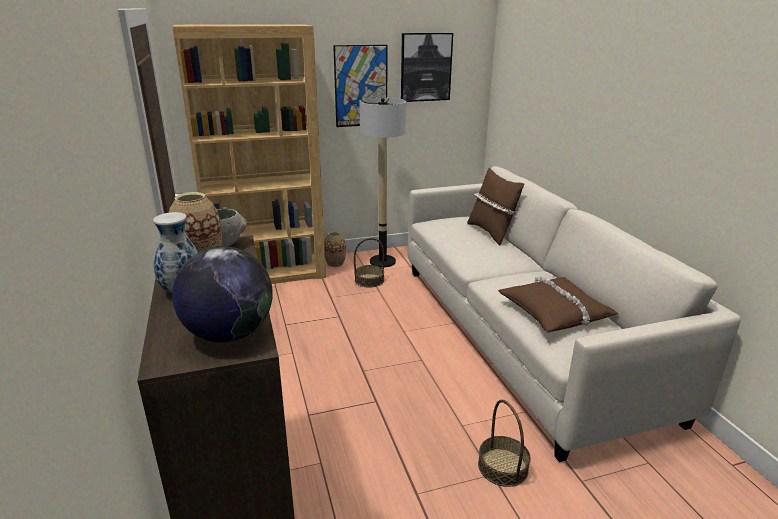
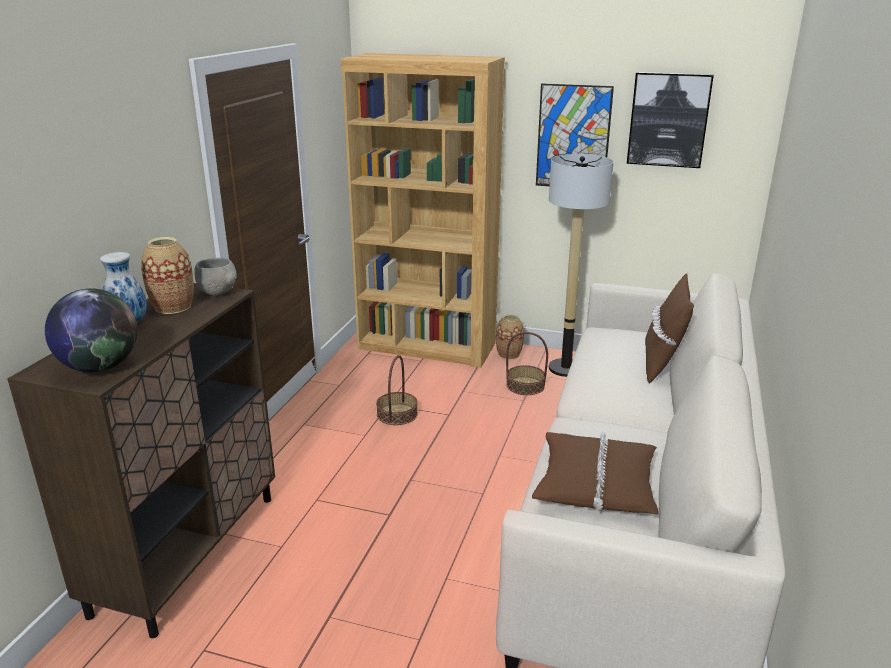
camera: 35 degrees right, 0 degrees up
basket [478,400,531,487] -> basket moved to [376,355,418,425]

